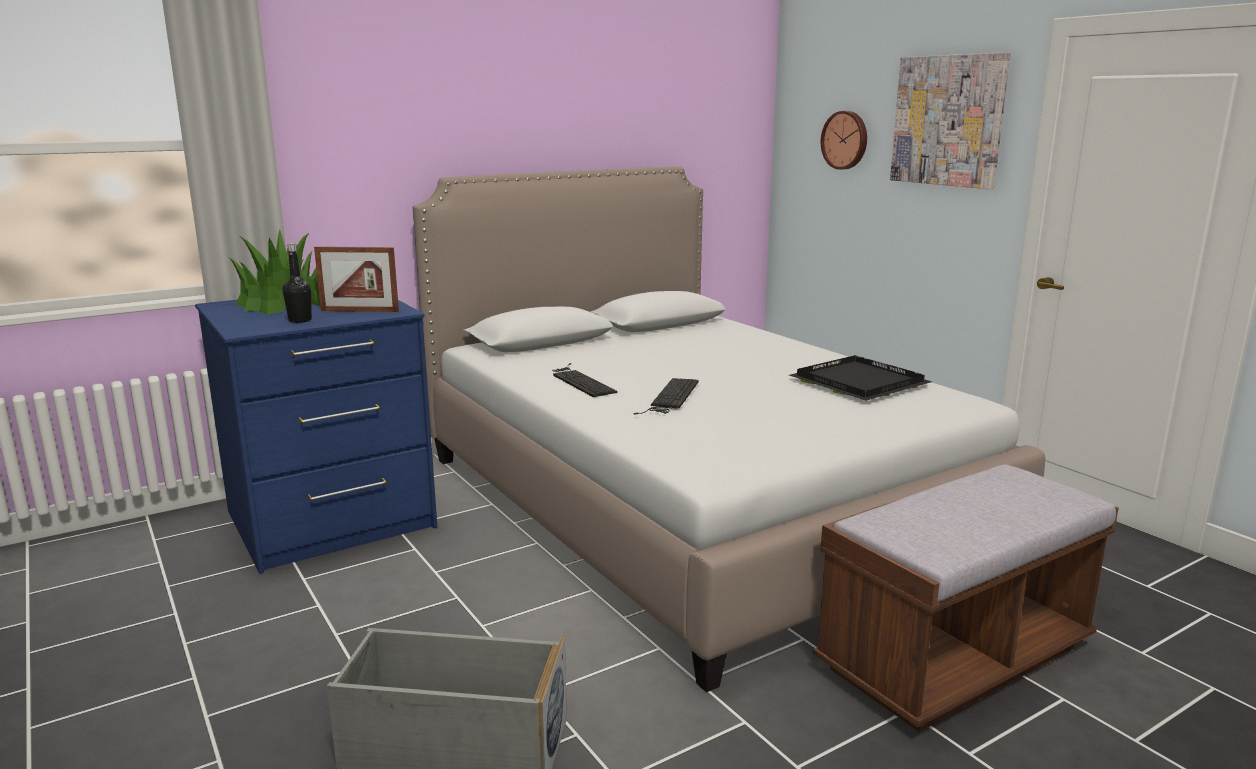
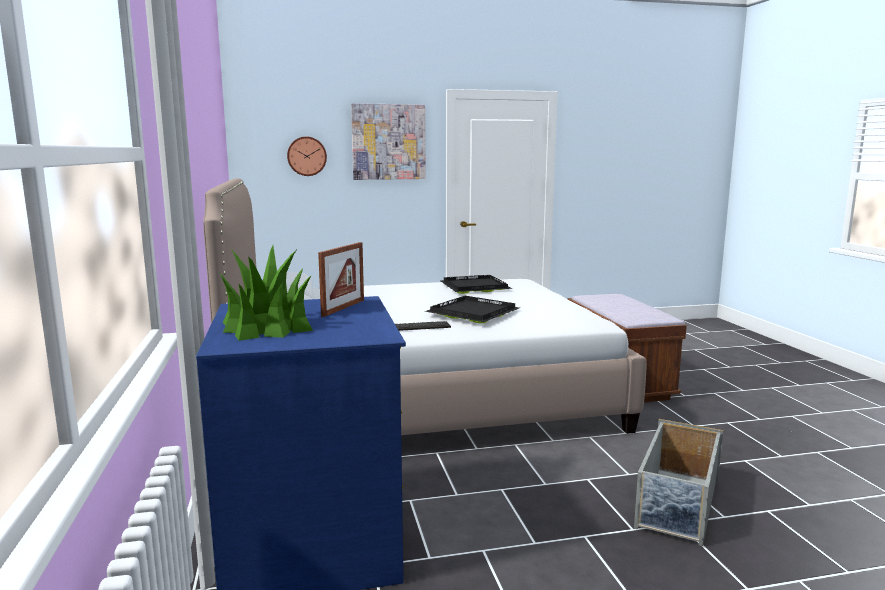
camera: 70 degrees left, 5 degrees down
black bottle [282,243,312,323] -> none
keyboard [634,378,699,415] -> black tray [425,296,519,323]

